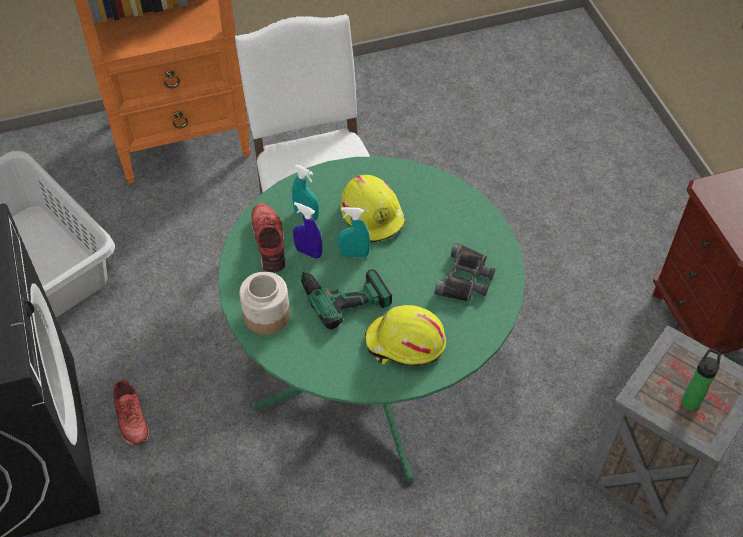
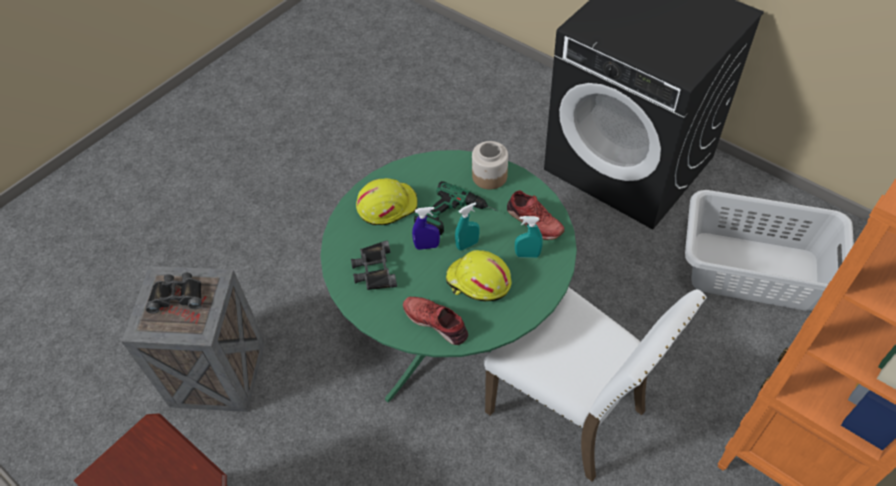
camera: 150 degrees right, 0 degrees up
red shoe [113,381,149,445] -> red shoe moved to [403,297,468,345]
blue spray bottle [293,202,323,259] -> blue spray bottle moved to [412,207,440,250]
bottle [681,349,721,411] -> black binoculars [146,273,202,314]

